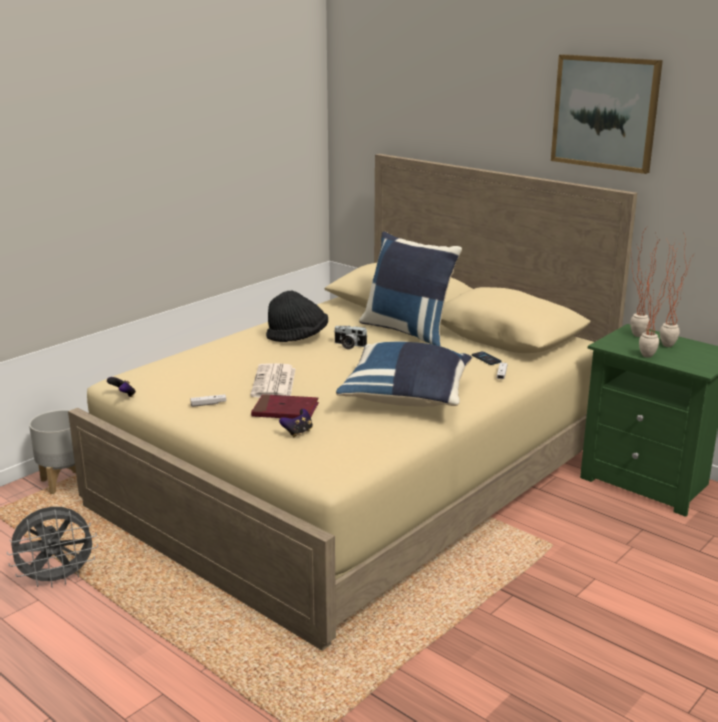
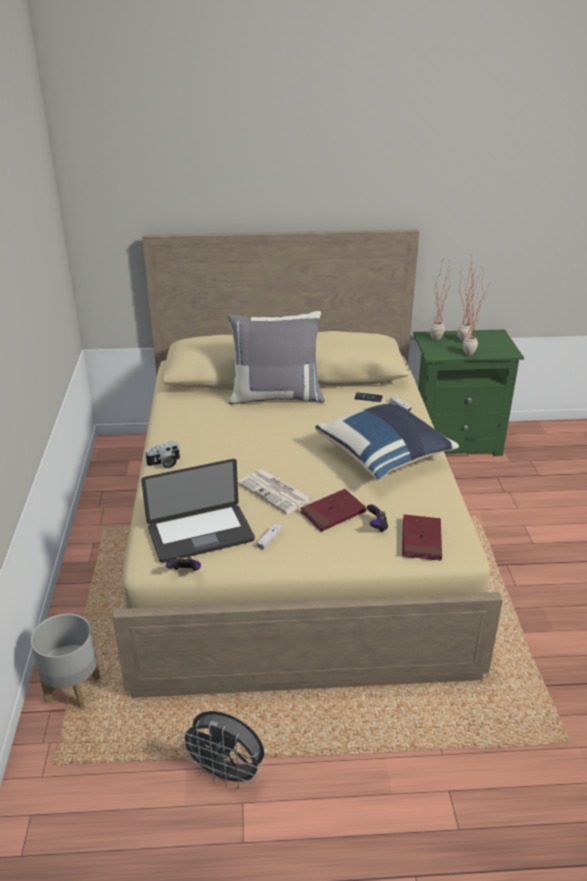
camera: 45 degrees left, 10 degrees up
grey fan [7,507,98,588] -> grey fan turned 90 degrees clockwise [178,711,264,789]
black hat [266,290,328,342] -> none
camera [335,326,368,349] -> camera moved to [145,441,180,468]
blue pillow [359,232,462,346] -> grey pillow [228,311,325,404]
picture [551,54,663,174] -> none
none -> laptop [141,459,255,563]
none -> red book [402,514,442,560]

